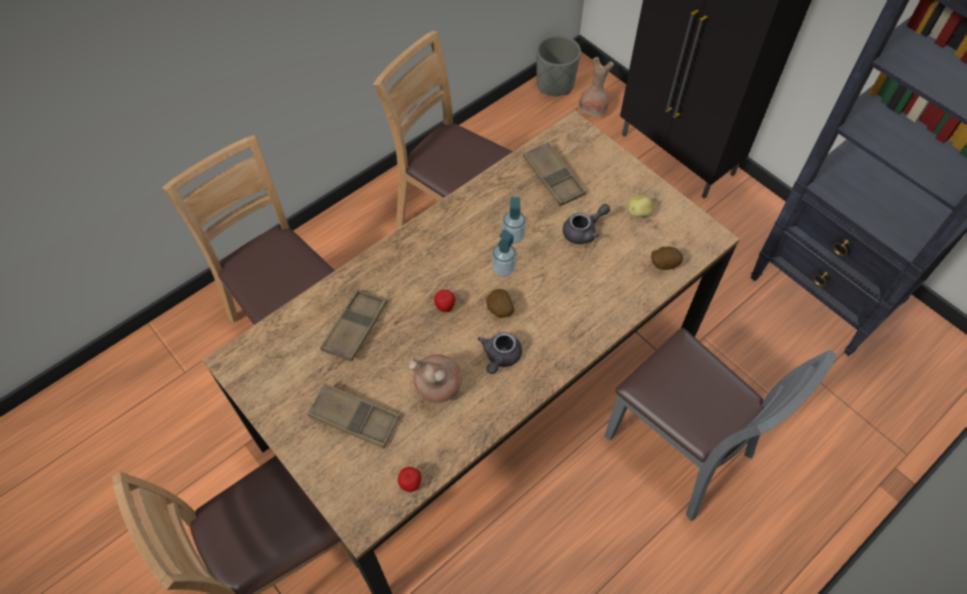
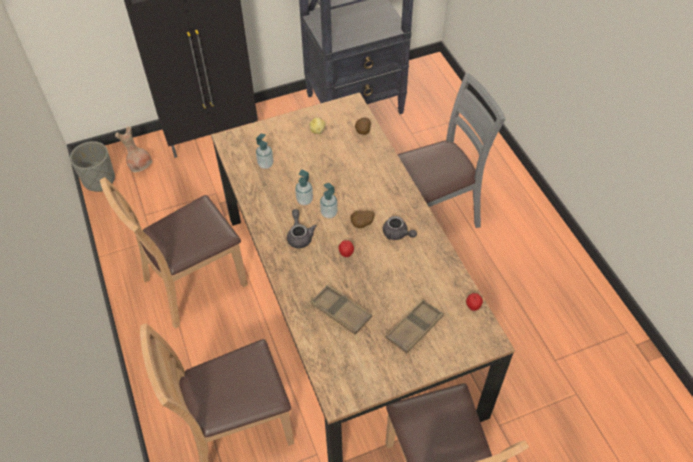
camera: 70 degrees left, 5 degrees down
brown vase [409,354,462,403] -> none
brown tray [523,142,586,206] -> soap dispenser [256,134,273,169]
grey teapot [563,204,610,244] -> grey teapot moved to [287,209,316,248]

